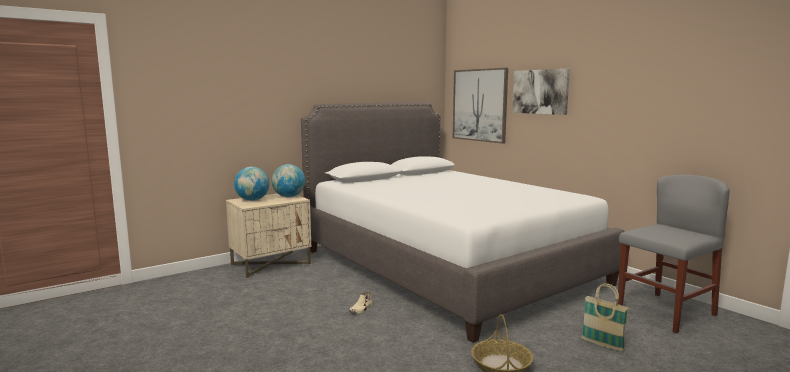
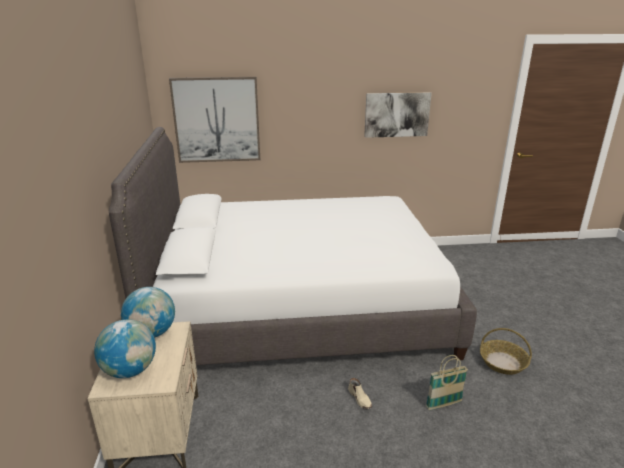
camera: 60 degrees left, 15 degrees up
picture [512,69,570,115] -> picture moved to [364,92,432,138]
basket [581,283,629,351] -> basket moved to [426,355,468,410]
grey chair [618,175,730,333] -> none

